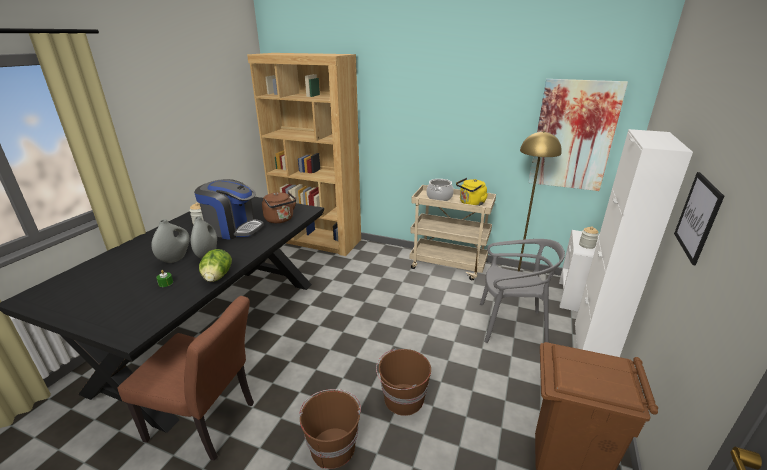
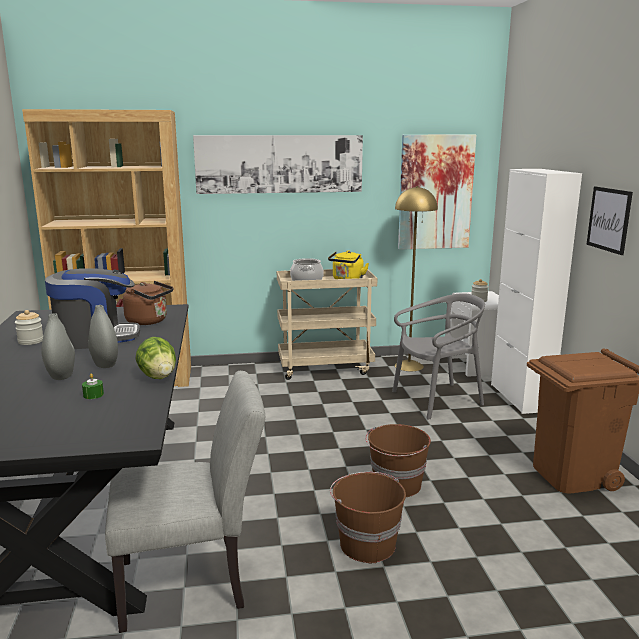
camera: 30 degrees left, 10 degrees down
brown chair [117,296,254,461] -> grey chair [105,371,265,633]
none -> picture [193,135,363,194]

